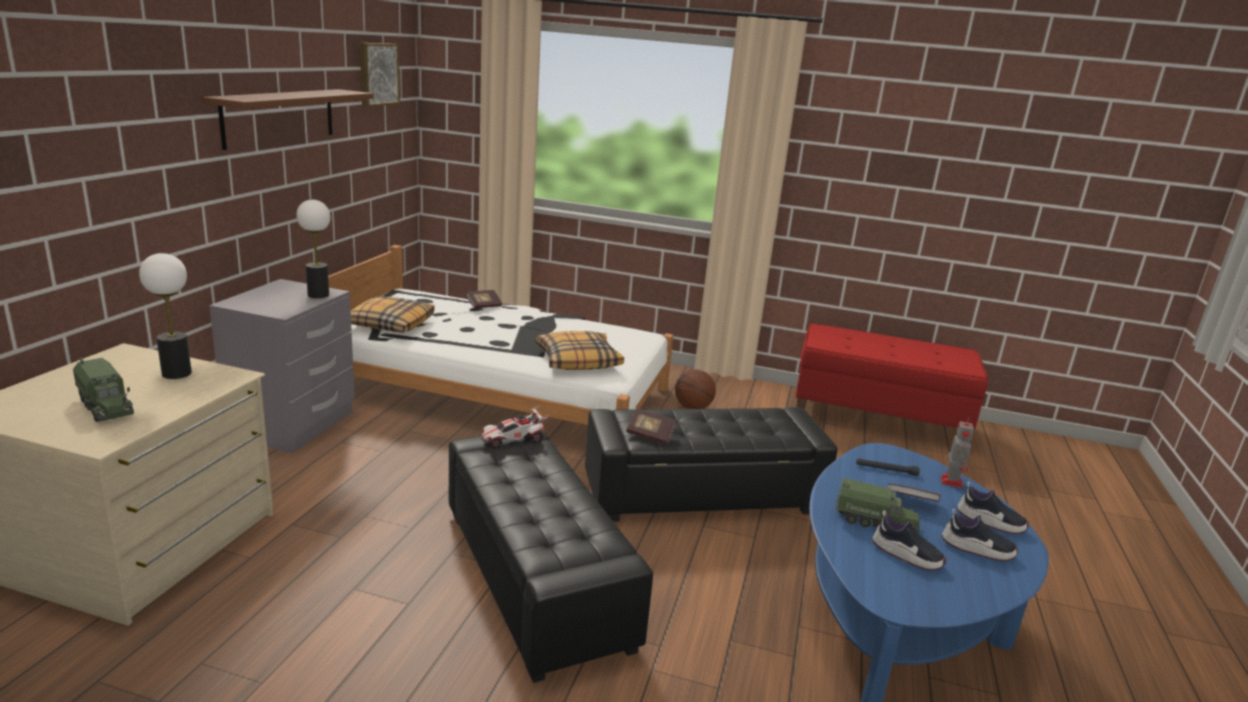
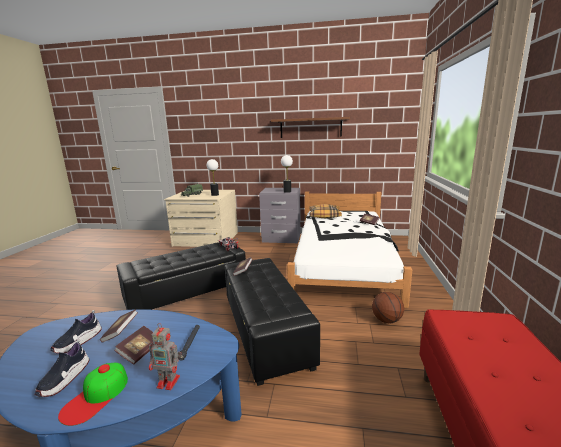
camera: 85 degrees right, 5 degrees down
picture [360,43,400,107] -> none
pillow [535,331,624,370] -> none
toy truck [835,478,919,534] -> book [100,309,138,342]
shoe [957,482,1029,534] -> cap [58,363,128,426]

